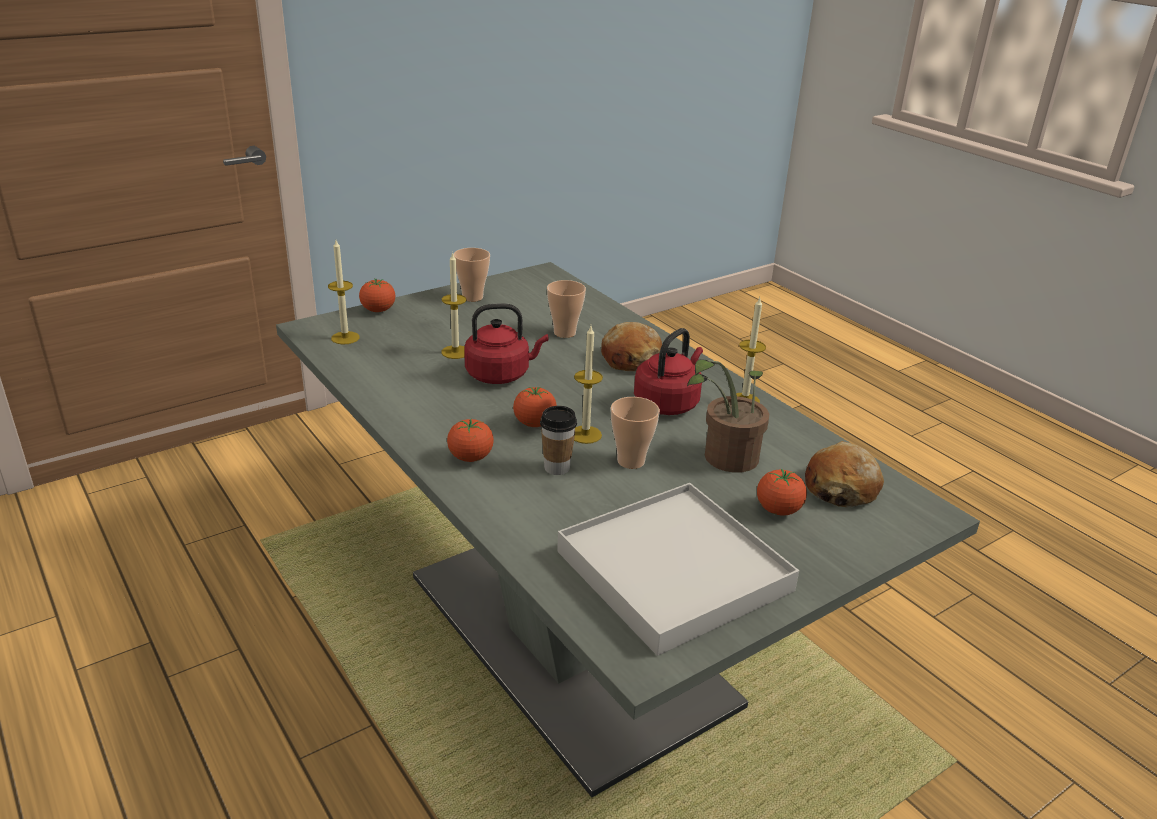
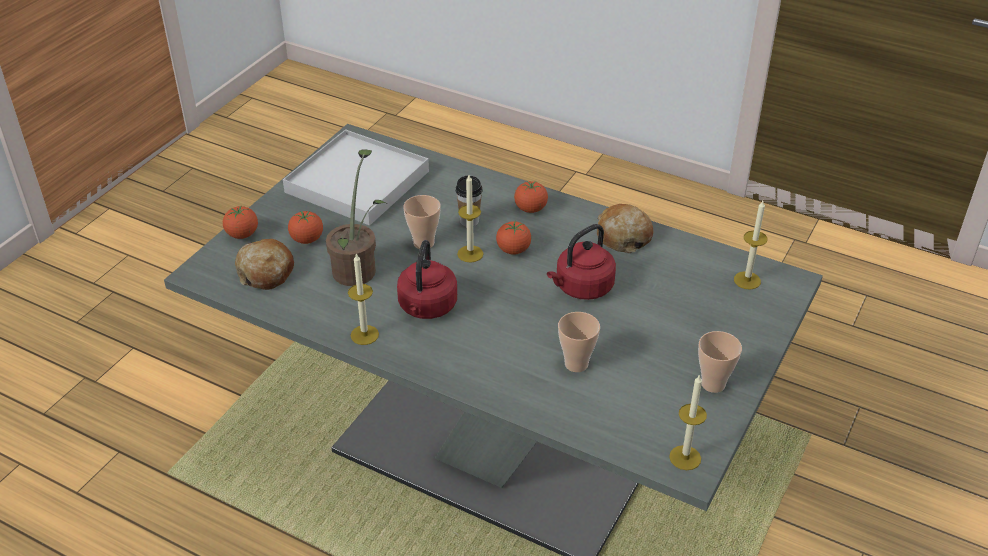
camera: 155 degrees right, 10 degrees up
tomato [359,278,395,312] -> tomato moved to [223,206,258,239]
candle [442,252,466,359] -> candle moved to [669,374,707,470]
bread [601,322,662,371] -> bread moved to [597,204,653,253]

